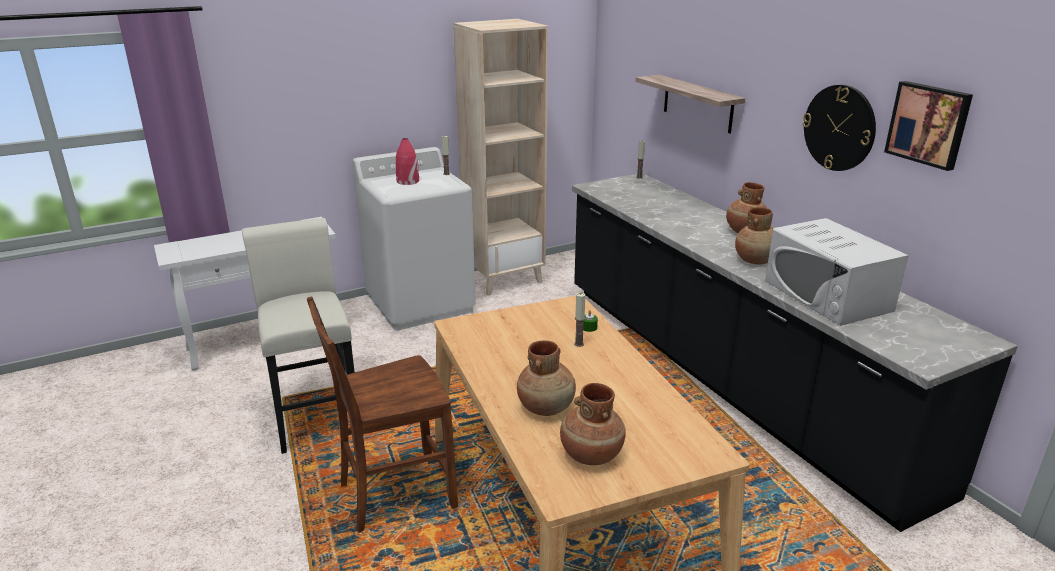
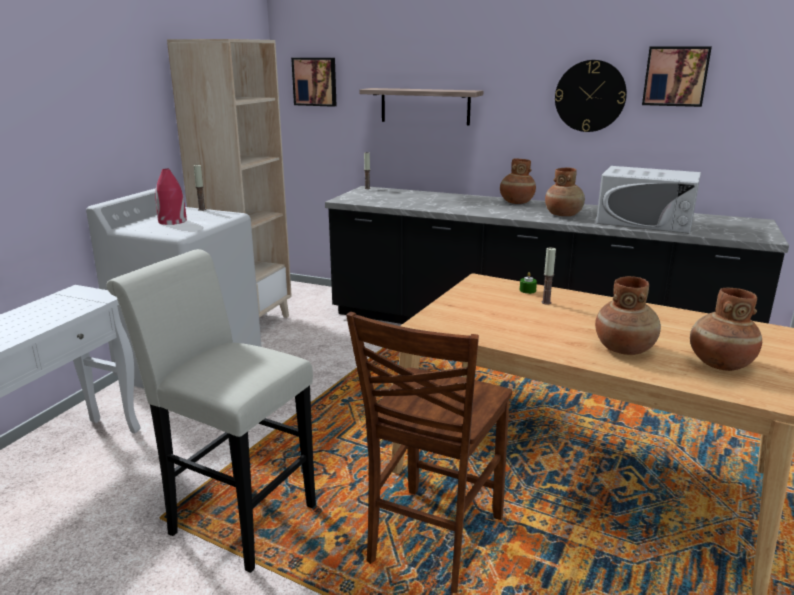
camera: 40 degrees left, 5 degrees down
none -> picture [291,58,336,107]

